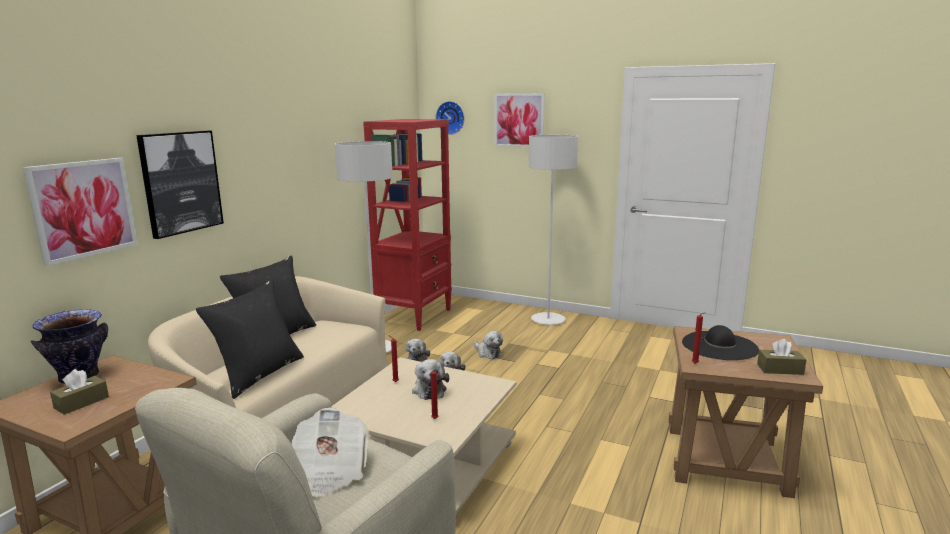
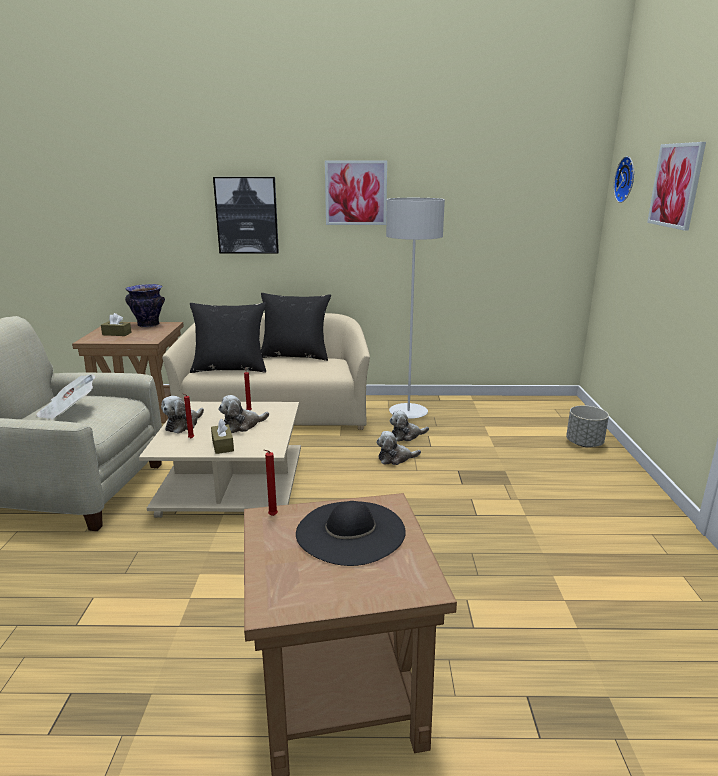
camera: 65 degrees right, 5 degrees up
picture [23,158,138,266] -> picture moved to [325,161,387,225]
red bookcase [363,119,452,331] -> none
plush toy [474,331,503,359] -> plush toy moved to [161,396,204,434]
grey floor lamp [529,135,578,325] -> none
brown tissue box [757,339,806,375] -> brown tissue box moved to [211,419,234,454]
none -> grey planter [566,406,609,447]

